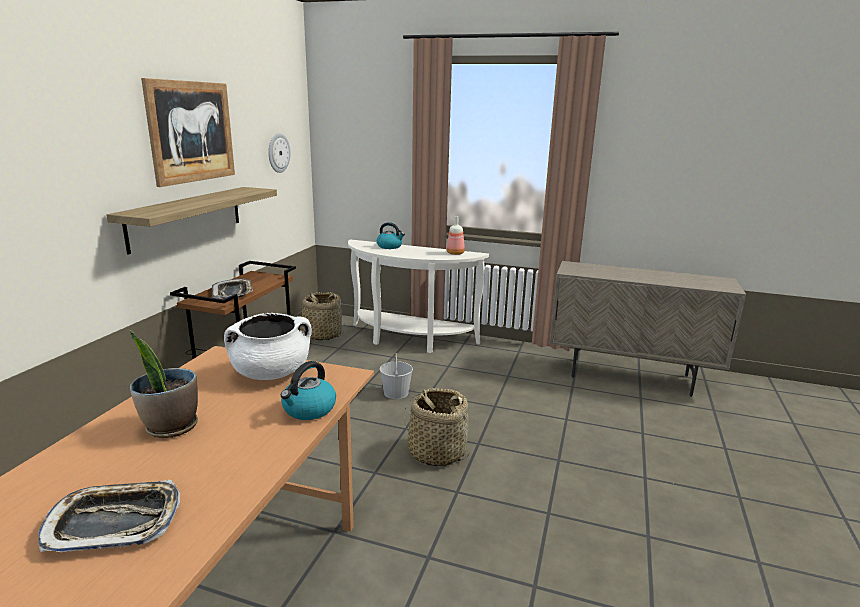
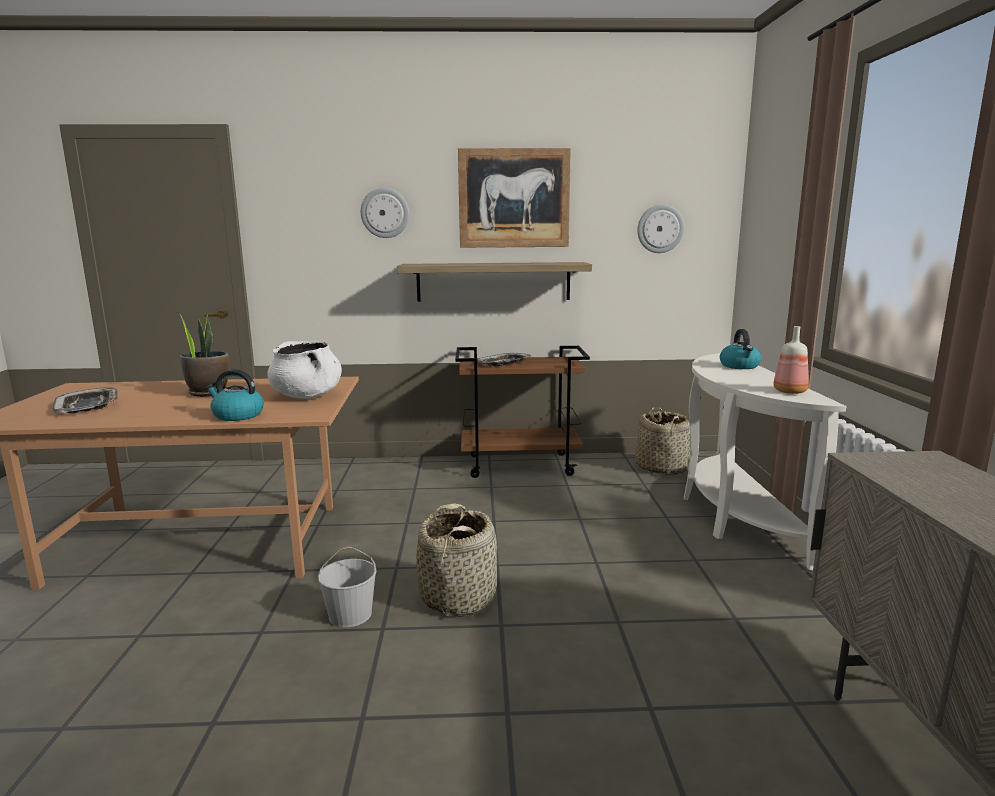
camera: 70 degrees right, 5 degrees down
white bucket [380,353,413,399] -> white bucket moved to [318,547,376,627]
none -> wall clock [361,188,409,238]

